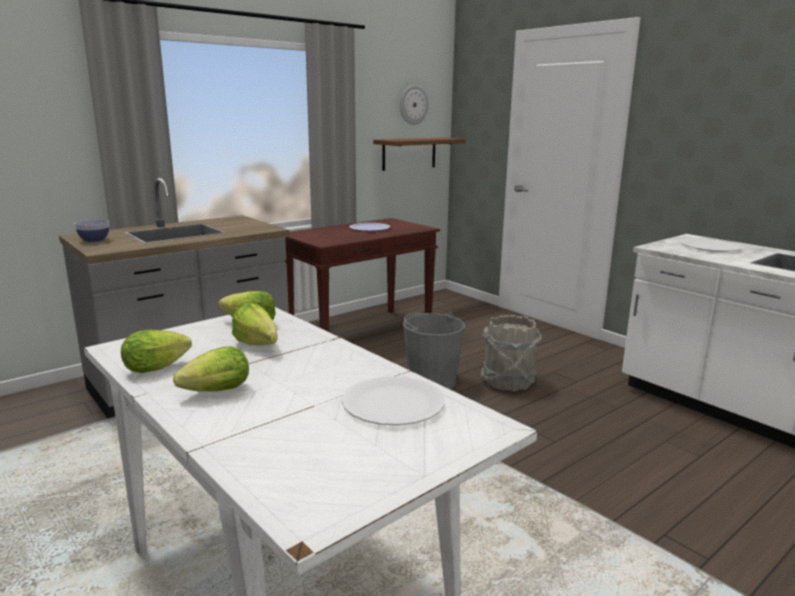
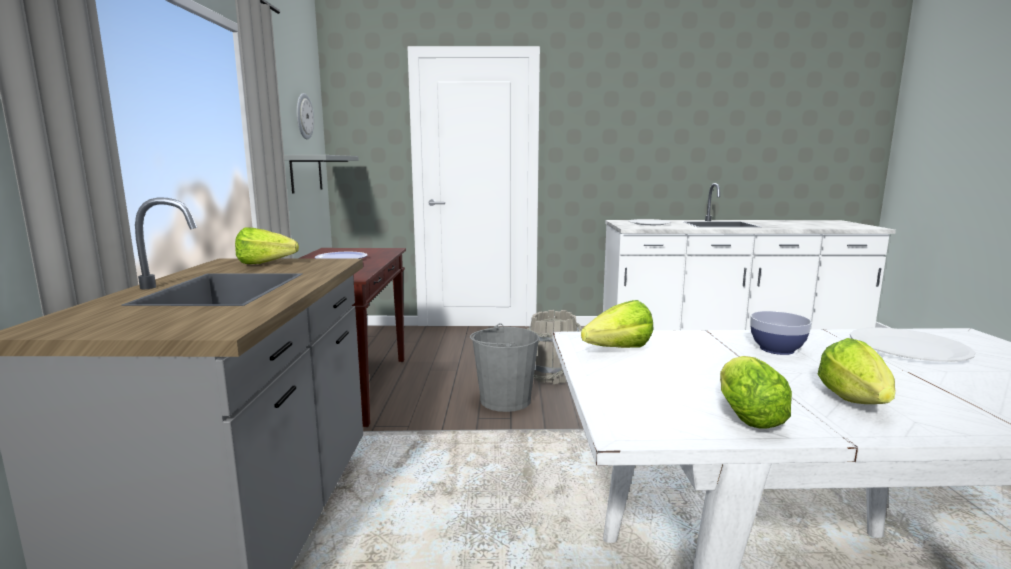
camera: 50 degrees left, 5 degrees down
bowl [75,220,109,242] -> bowl moved to [750,311,812,355]
lettuce [232,303,278,345] -> lettuce moved to [235,228,299,264]
brown shelf [373,138,465,171] -> grey shelf [284,155,359,193]

